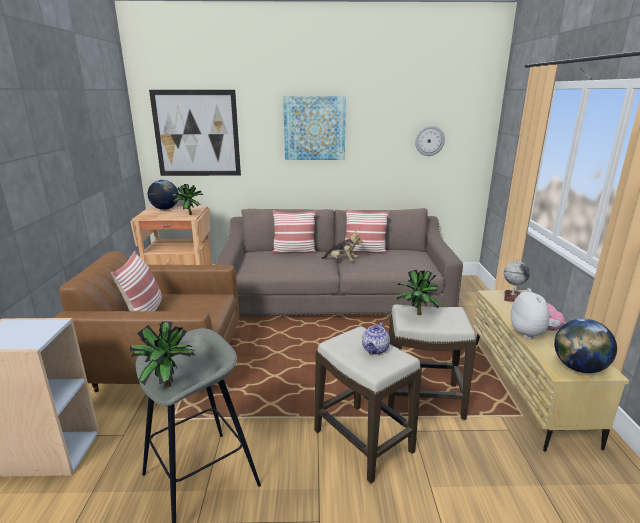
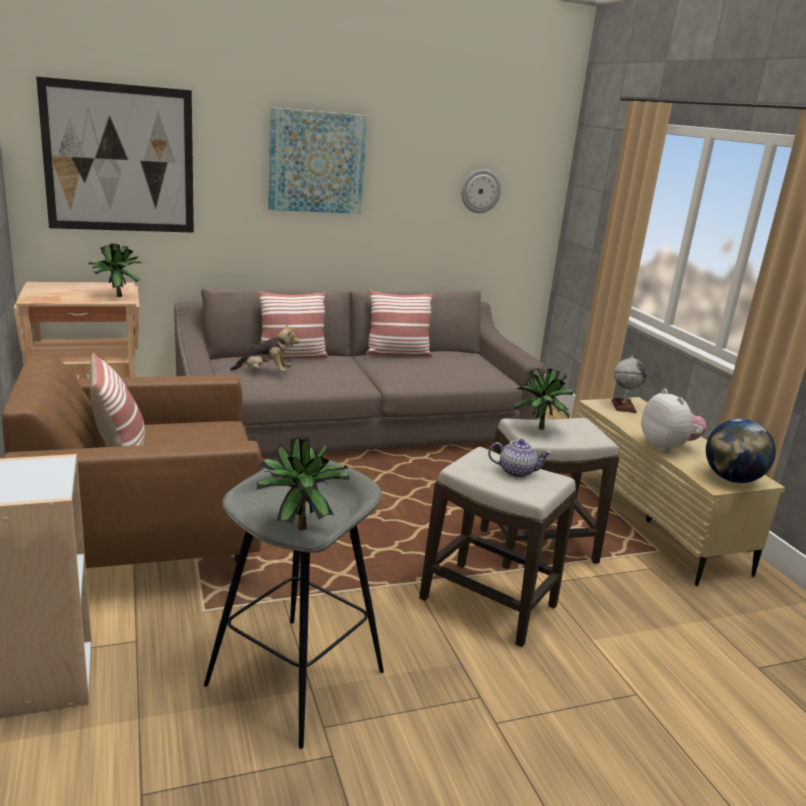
camera: 20 degrees left, 0 degrees up
globe [148,180,179,210] -> none
plush toy [321,230,363,261] -> plush toy moved to [230,324,299,372]
teapot [362,322,390,354] -> teapot turned 90 degrees counterclockwise [488,439,552,478]

